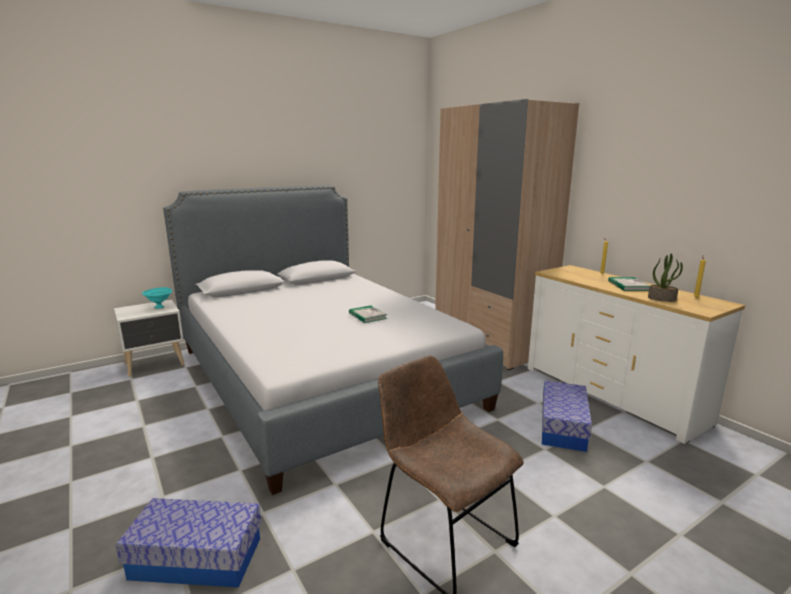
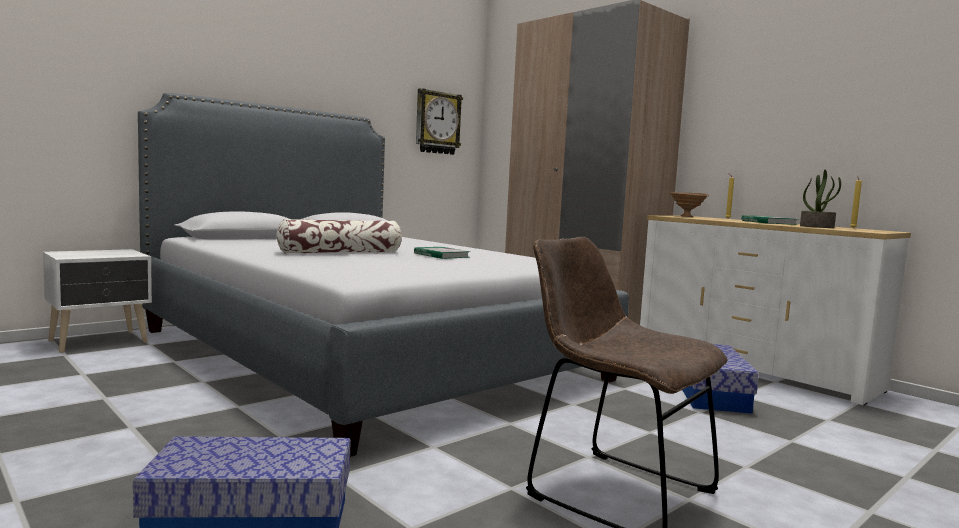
camera: 10 degrees left, 10 degrees down
turquoise bowl [142,287,172,309] -> none
none -> pillow [276,219,402,253]
none -> wall clock [416,88,463,155]
none -> brown bowl [670,192,709,217]

